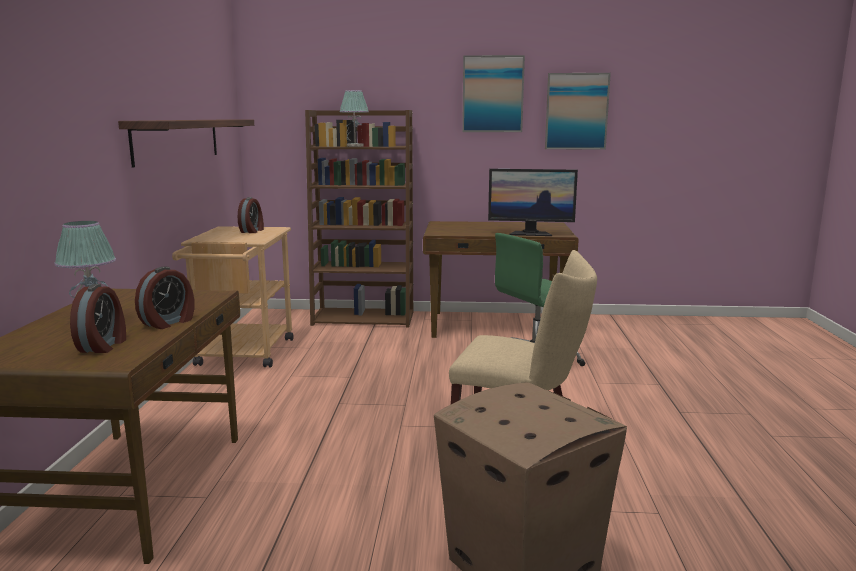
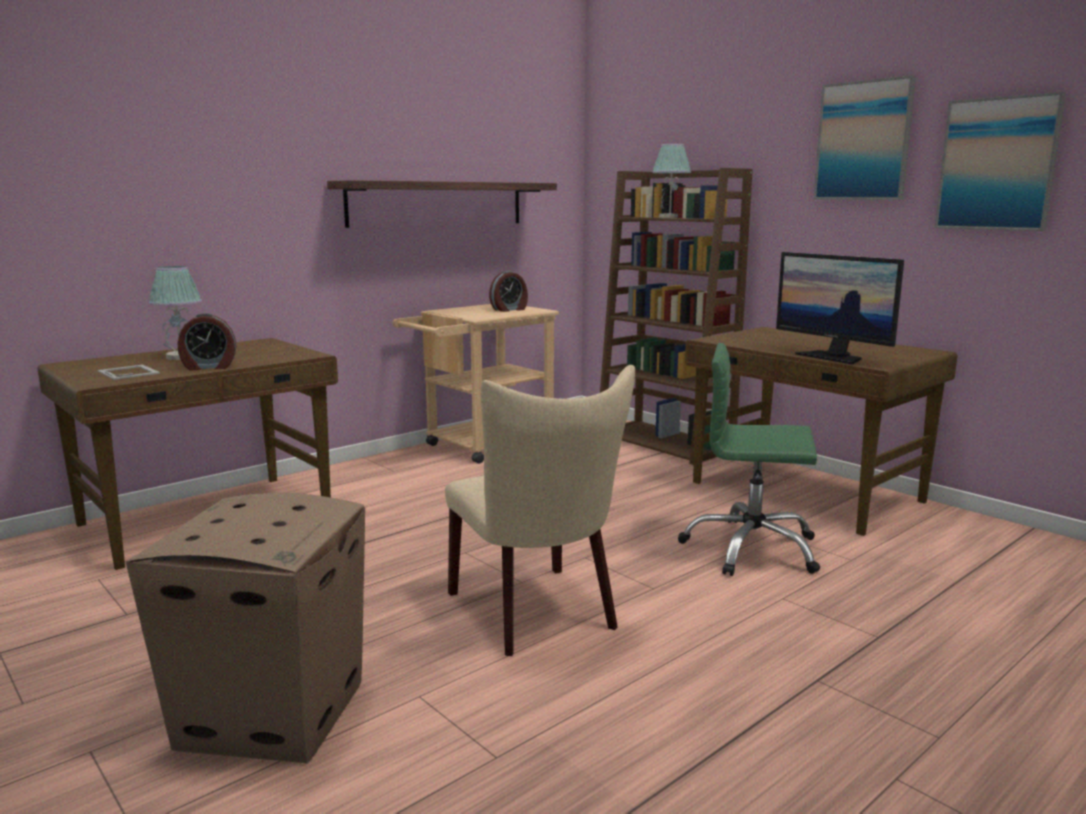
camera: 45 degrees right, 0 degrees up
alarm clock [70,284,126,353] -> picture frame [98,365,160,380]

